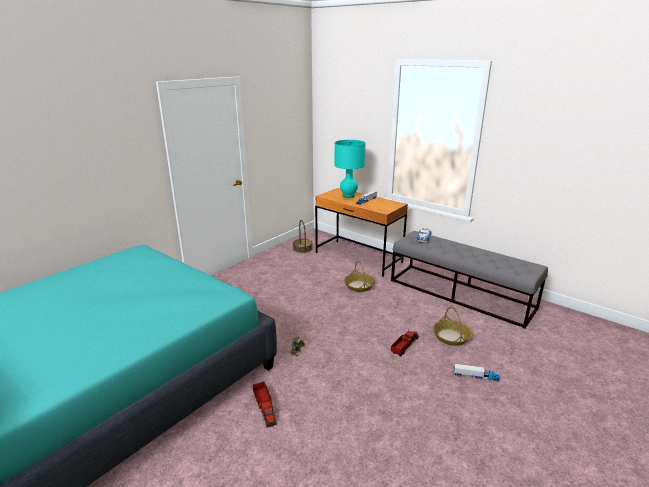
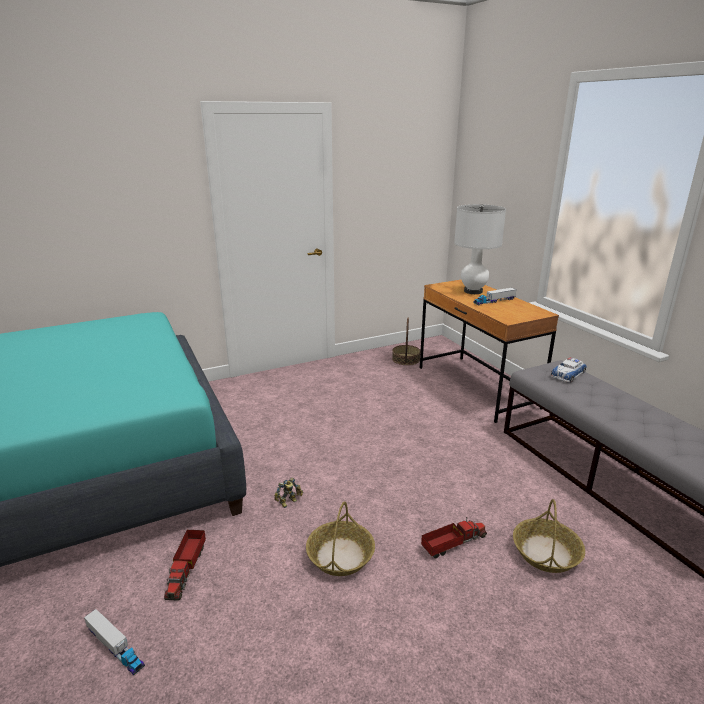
camera: 25 degrees right, 0 degrees up
turquoise table lamp [334,140,366,198] -> white table lamp [454,204,506,294]
basket [344,261,375,292] -> basket moved to [306,502,375,576]
toy truck [453,364,500,381] -> toy truck moved to [84,609,145,675]

